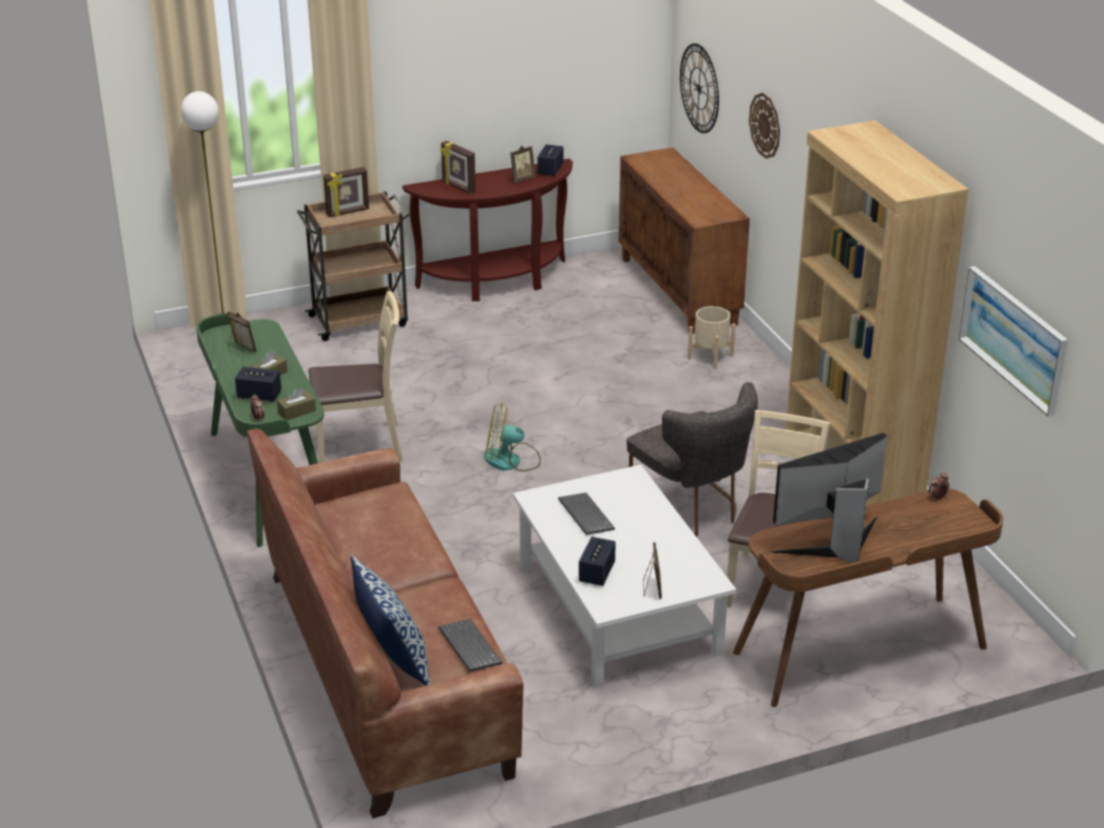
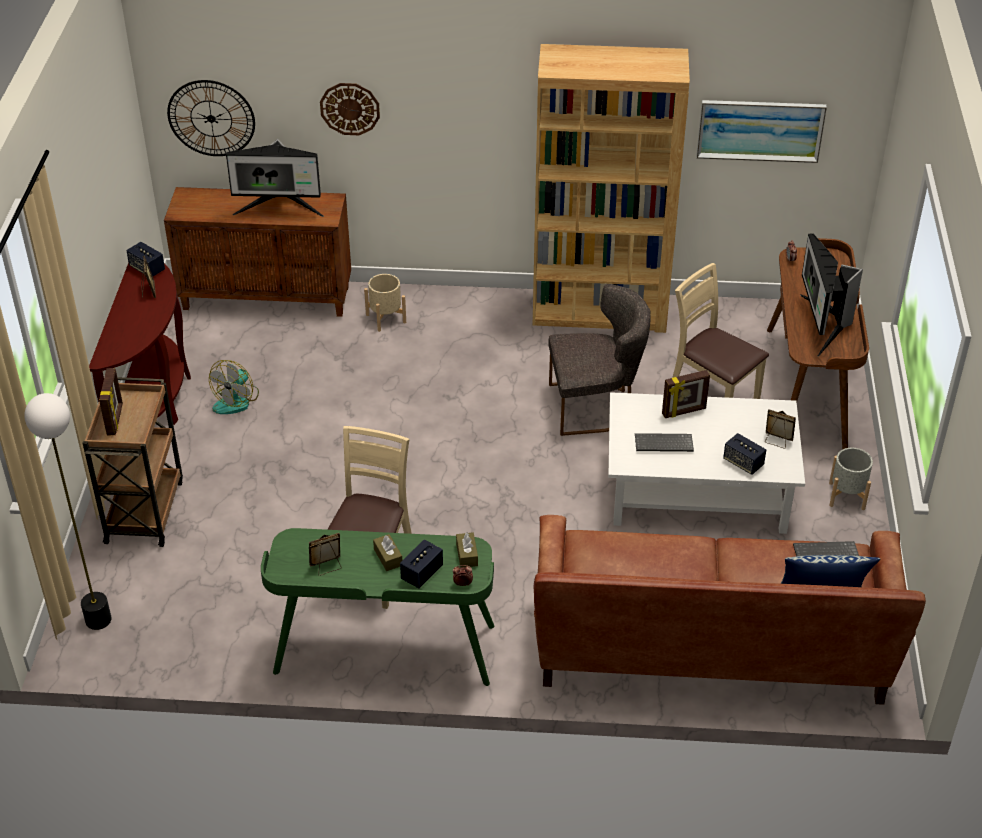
camera: 65 degrees left, 10 degrees up
picture frame [440,141,476,194] -> picture frame moved to [662,370,710,418]
fan [484,403,541,471] -> fan moved to [209,360,259,414]
none -> monitor [226,139,324,217]
none -> grey planter [829,448,873,510]

